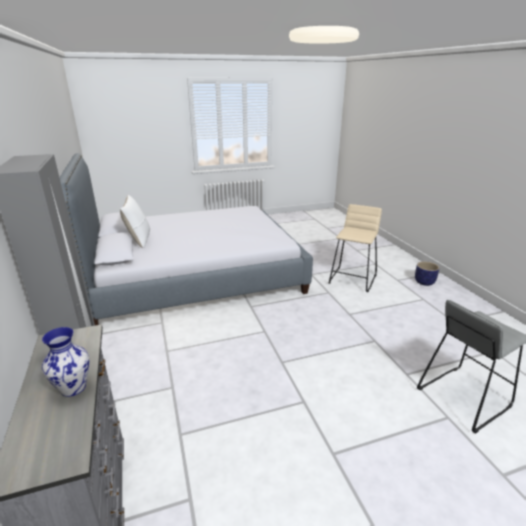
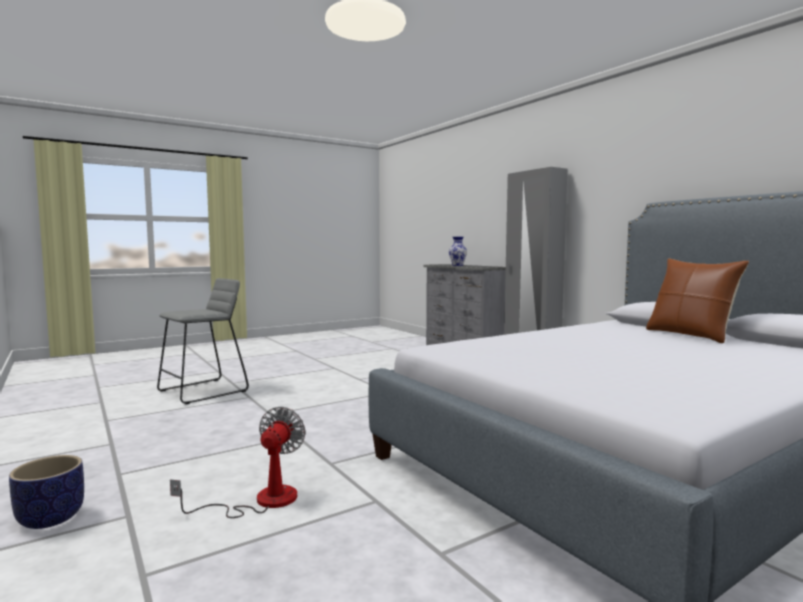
camera: 165 degrees right, 20 degrees down
white pillow [120,195,150,248] -> brown pillow [646,258,749,343]
beige stool [328,204,382,292] -> fan [170,406,306,518]

